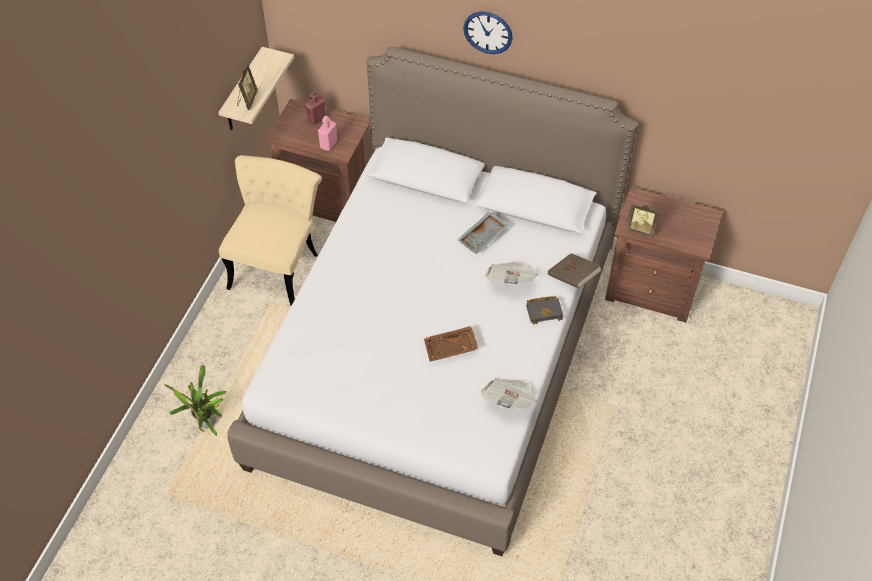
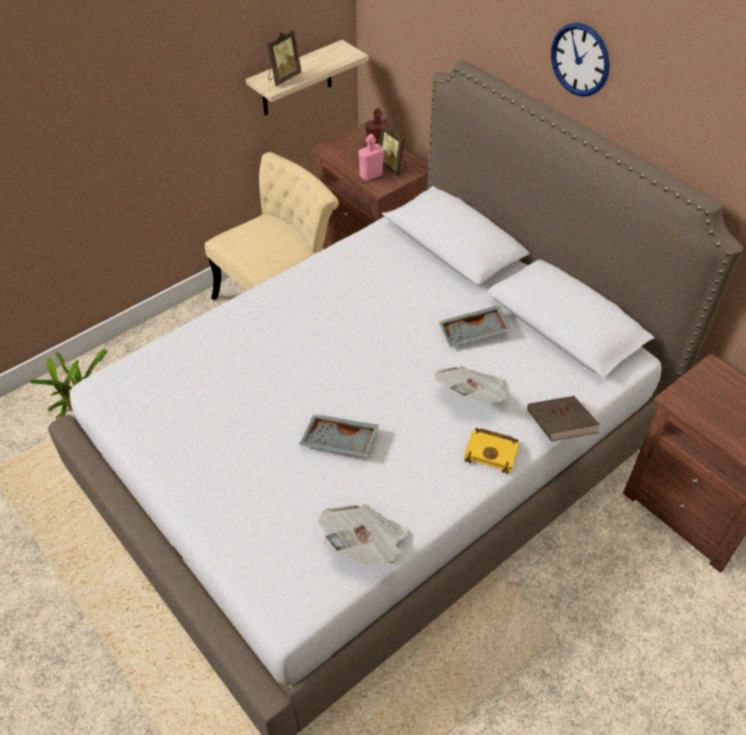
camera: 30 degrees right, 5 degrees down
brown tray [424,326,478,362] -> grey tray [299,414,380,457]
black book [526,296,563,324] -> yellow book [464,428,519,474]
picture frame [626,203,660,238] -> picture frame moved to [379,125,407,176]

